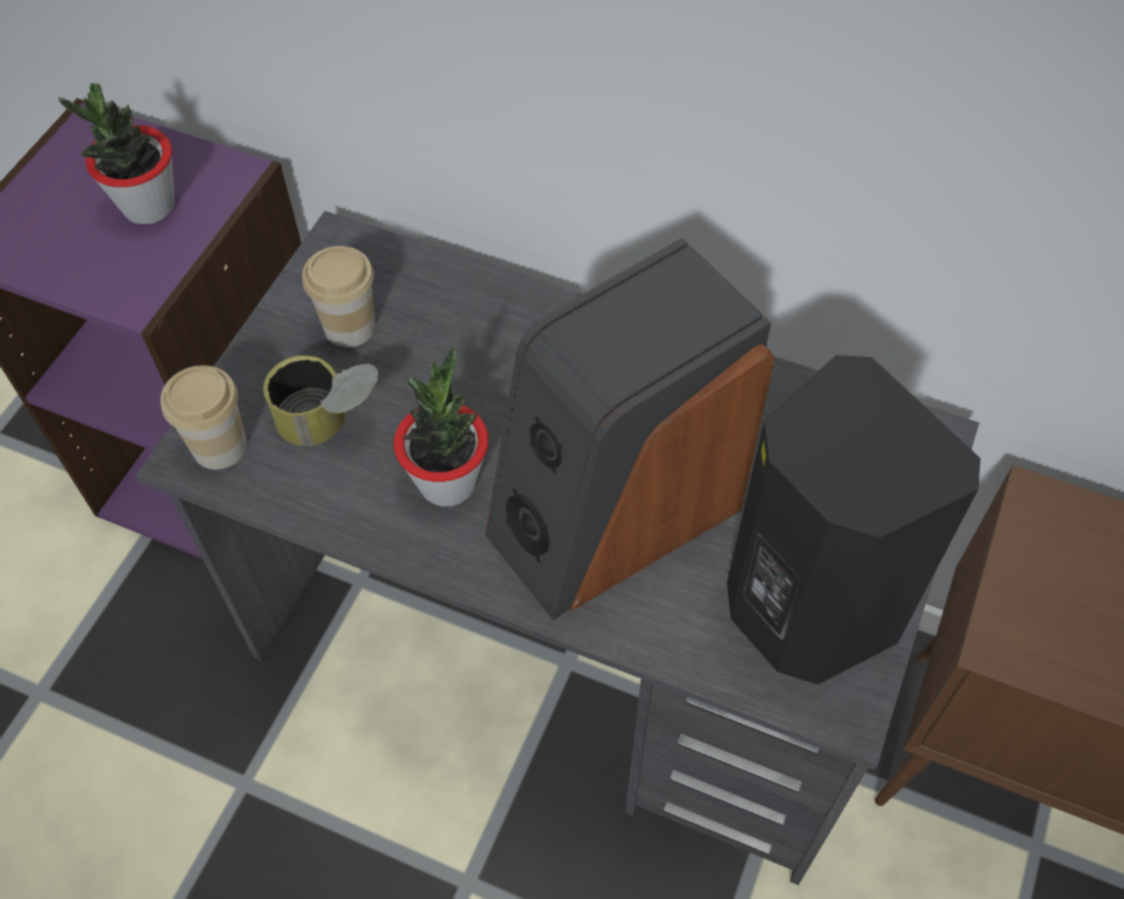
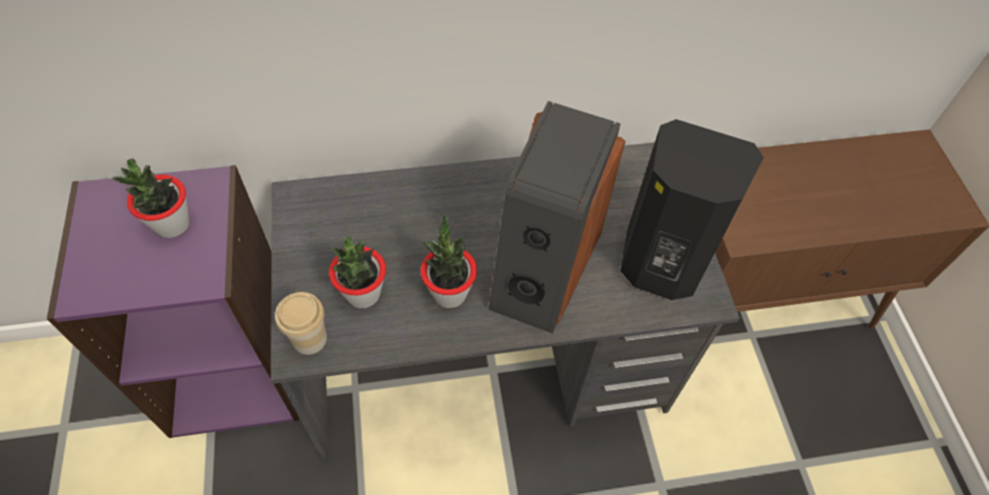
camera: 35 degrees left, 0 degrees up
can [263,355,378,446] -> potted plant [329,237,386,308]
cup [302,246,375,347] -> none

